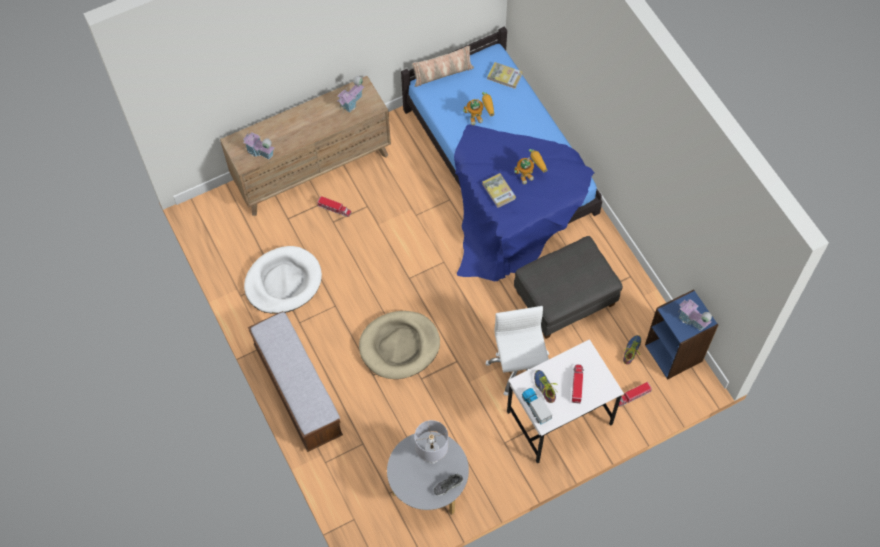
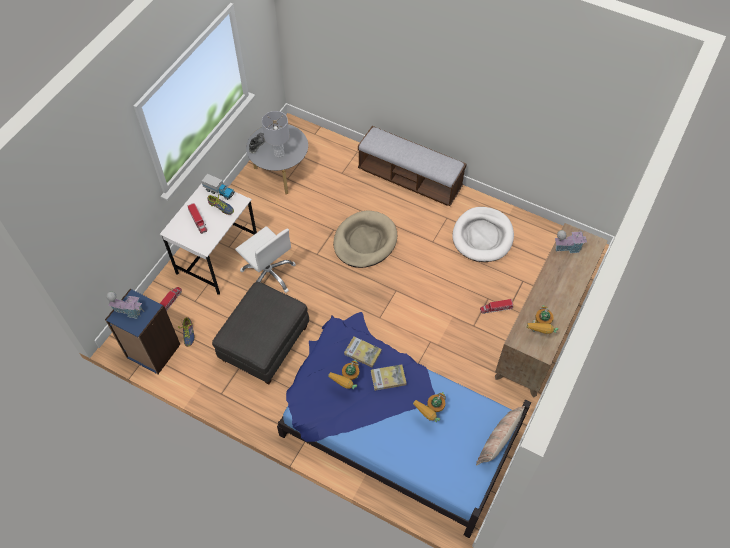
camera: 145 degrees right, 5 degrees down
toy house [337,76,364,113] -> toy robot [527,305,558,334]
book [487,62,523,89] -> book moved to [371,364,407,391]

